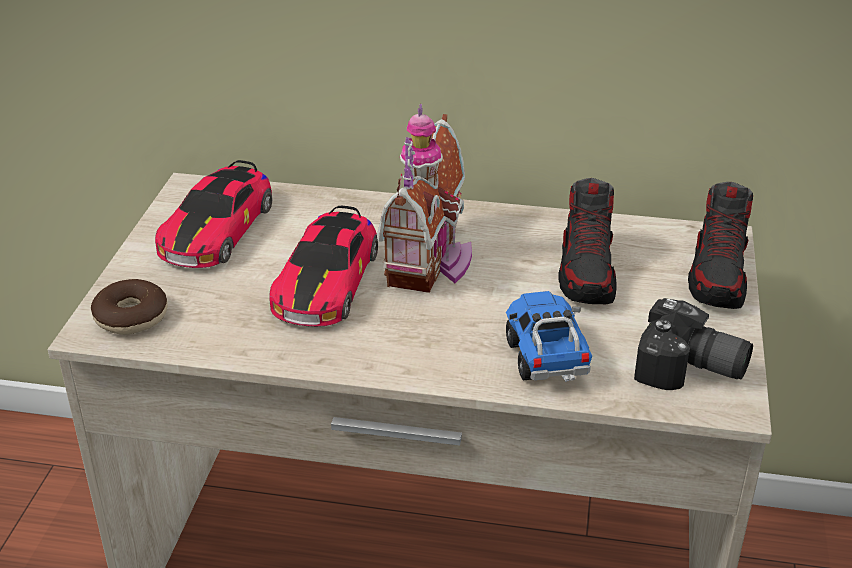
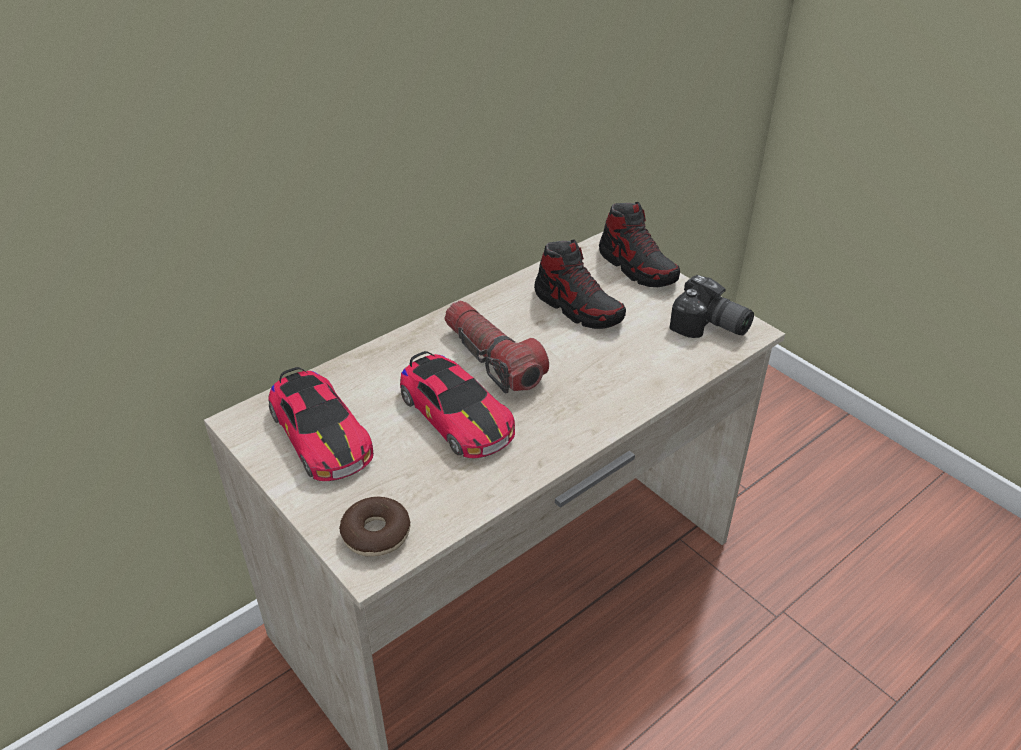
camera: 50 degrees left, 5 degrees up
toy house [377,104,472,293] -> flashlight [445,301,549,394]
toy truck [506,291,592,381] -> none
camera [634,298,753,390] -> camera turned 60 degrees clockwise [669,275,754,338]

